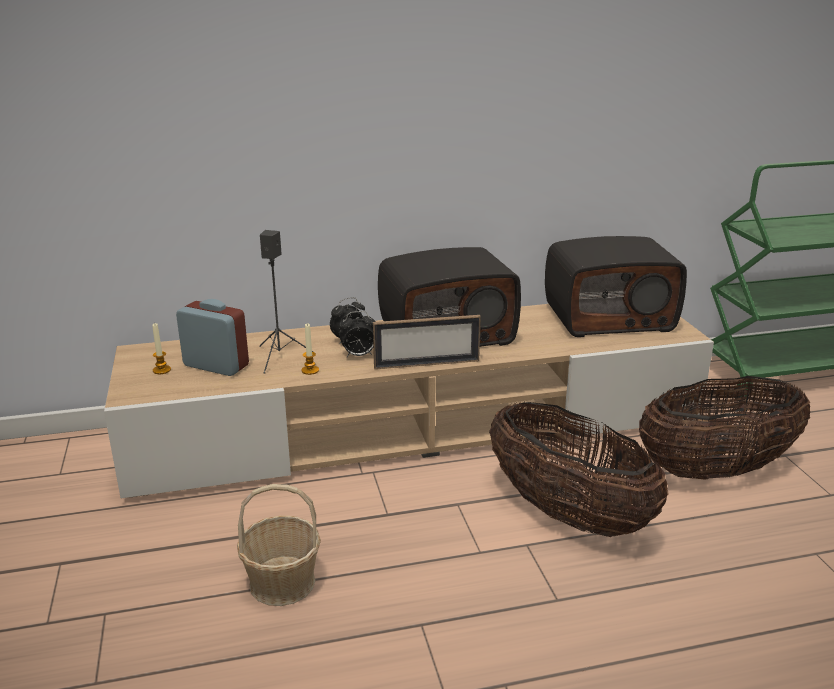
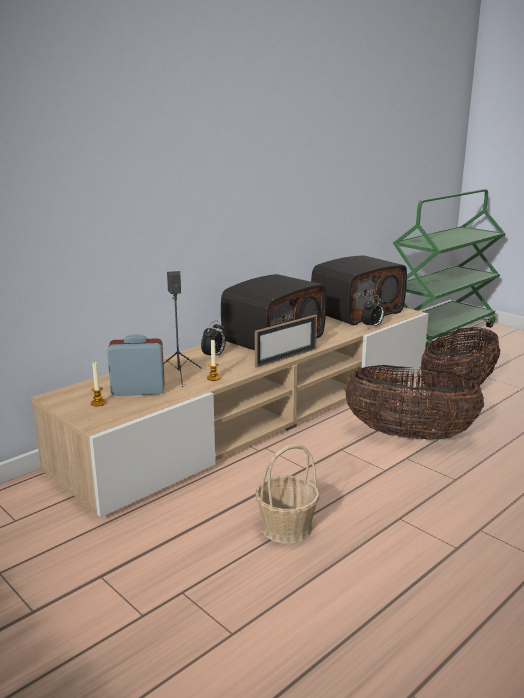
camera: 30 degrees left, 5 degrees down
alarm clock [339,311,376,357] -> alarm clock moved to [361,295,384,328]

